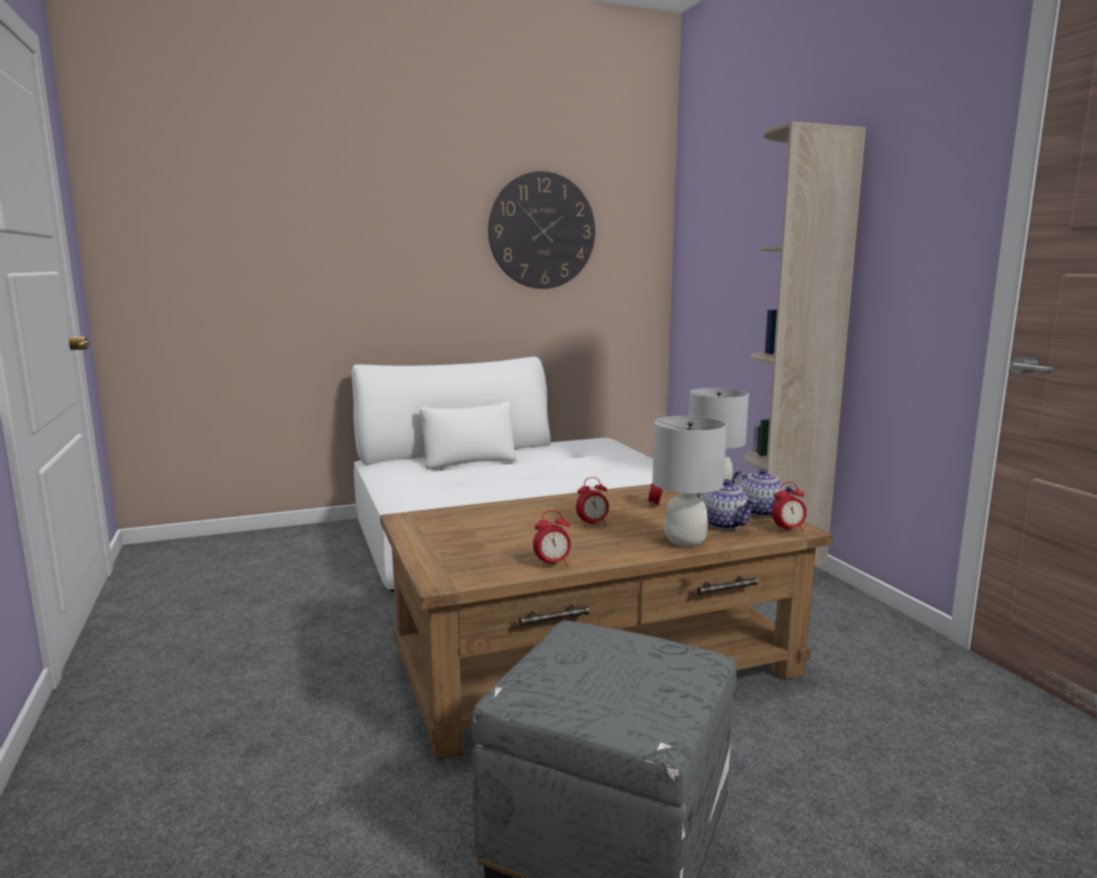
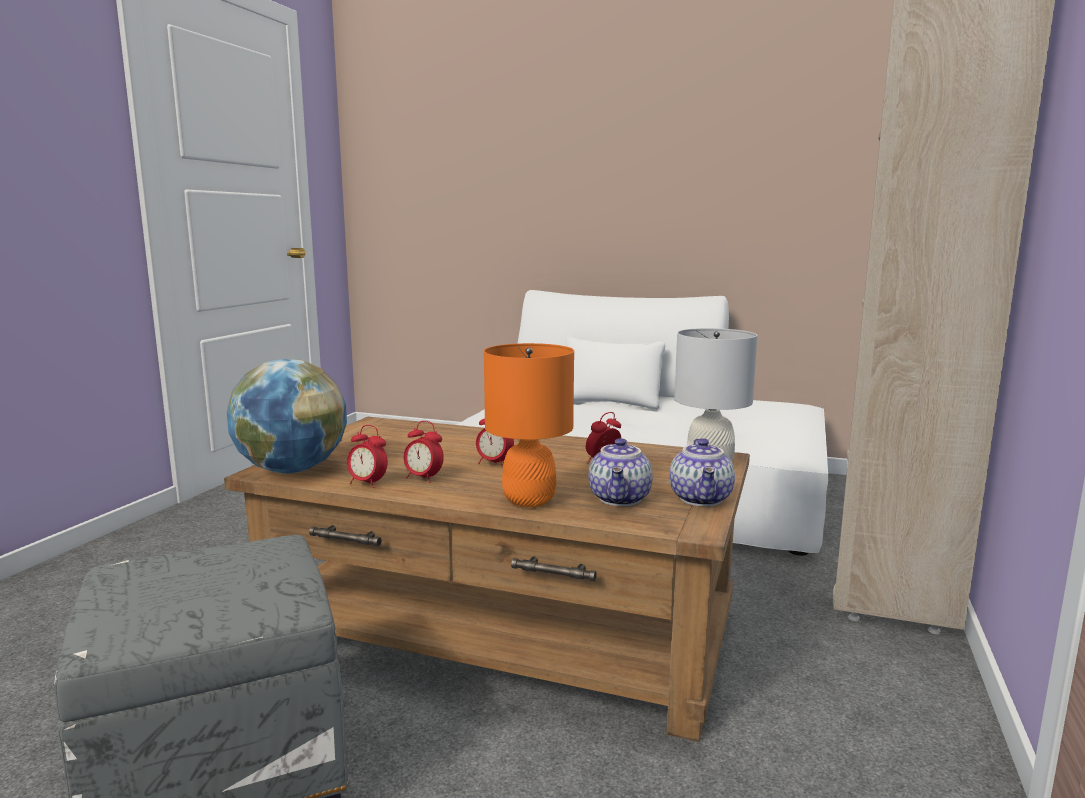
camera: 40 degrees right, 0 degrees up
wall clock [488,171,595,289] -> none
grey table lamp [652,416,727,547] -> orange table lamp [484,343,574,507]
alarm clock [772,482,807,533] -> alarm clock moved to [404,421,444,483]
none -> globe [227,359,347,474]

